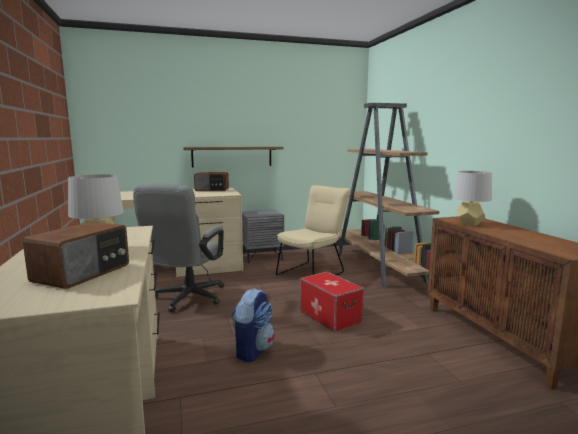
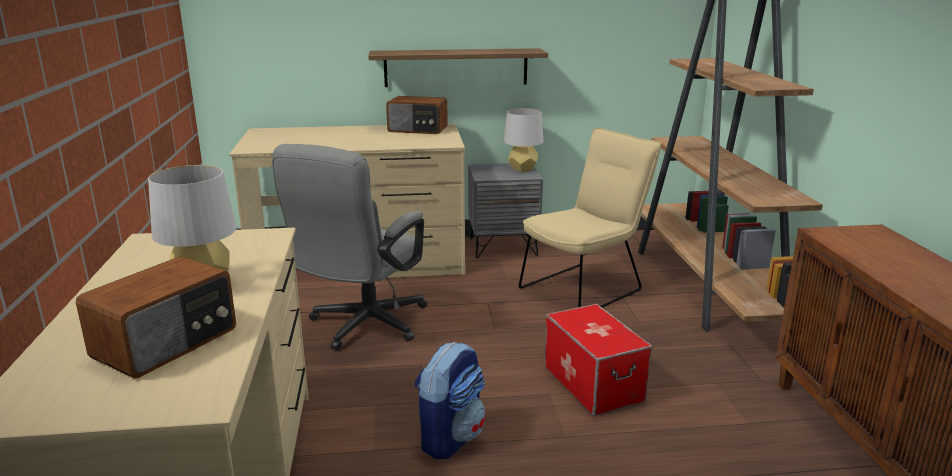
camera: 10 degrees right, 10 degrees up
grey table lamp [453,171,492,226] -> grey table lamp moved to [504,108,543,172]

